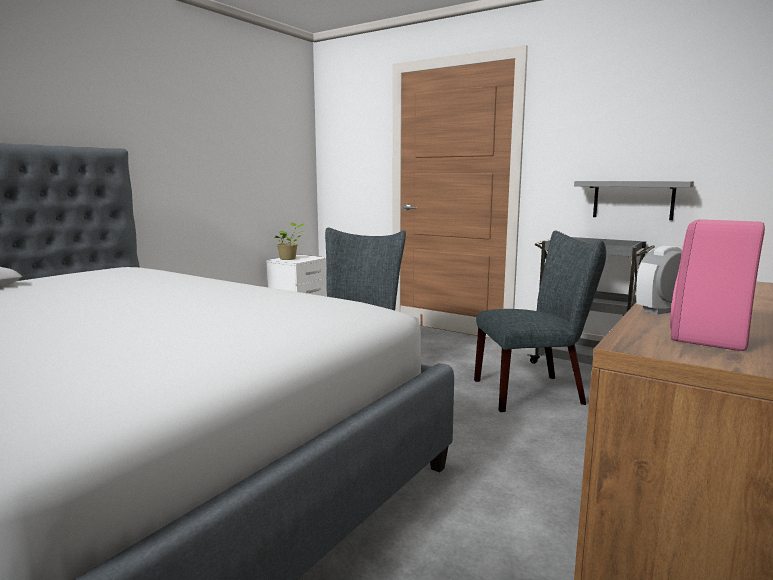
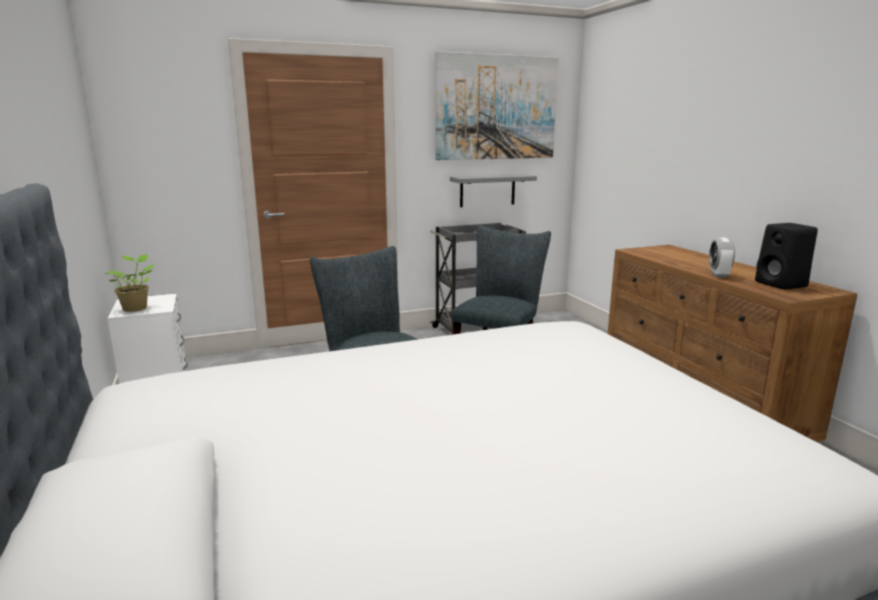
camera: 55 degrees left, 5 degrees up
pink speaker [670,219,765,351] -> black speaker [755,223,818,290]
none -> picture [435,51,559,160]

